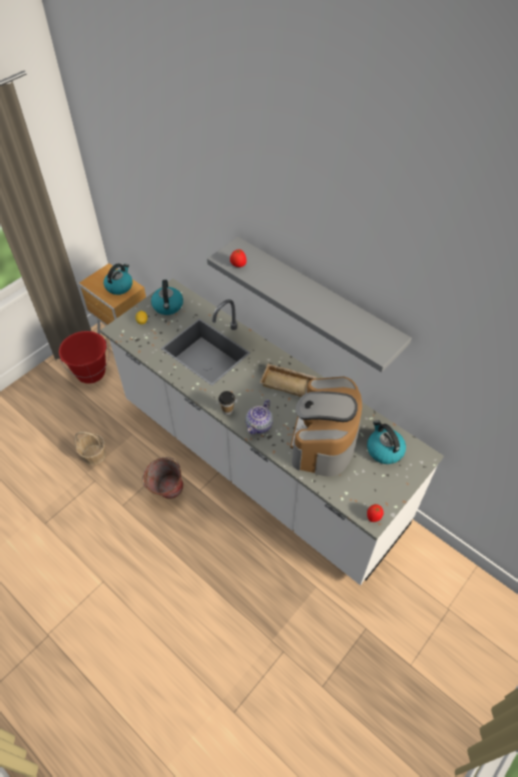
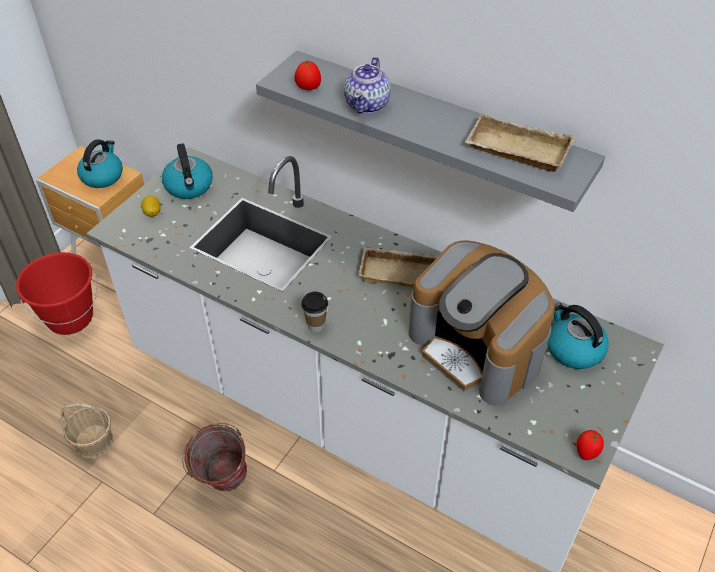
camera: 10 degrees left, 5 degrees down
teapot [246,400,273,435] -> teapot moved to [344,57,391,113]
coffee machine [290,377,362,477] -> coffee machine turned 45 degrees counterclockwise [409,240,555,406]
none -> beige tray [465,113,575,172]

